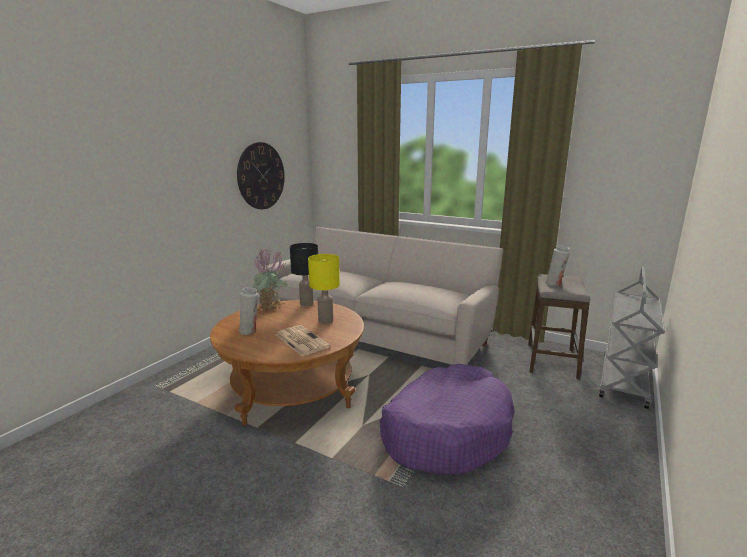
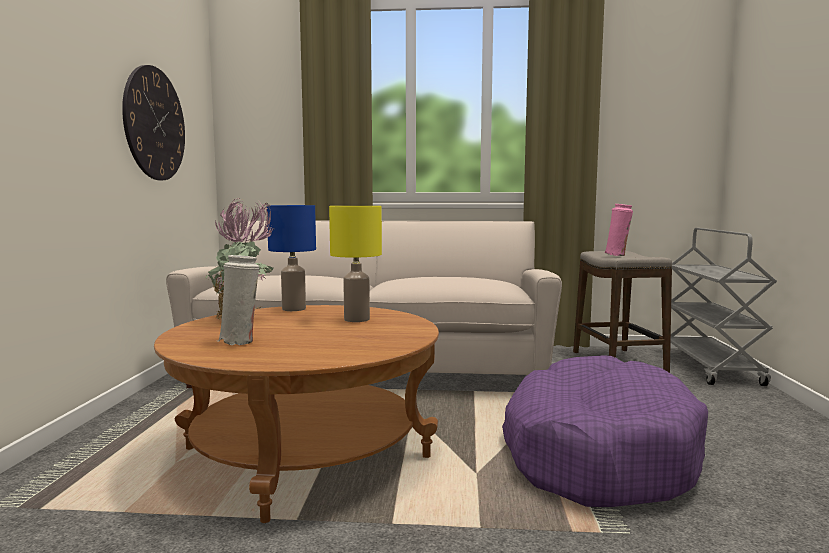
camera: 25 degrees left, 10 degrees down
newspaper [276,325,330,356] -> none
black table lamp [290,243,318,307] -> blue table lamp [267,205,316,311]
white vase [545,245,570,286] -> pink vase [605,204,633,256]

